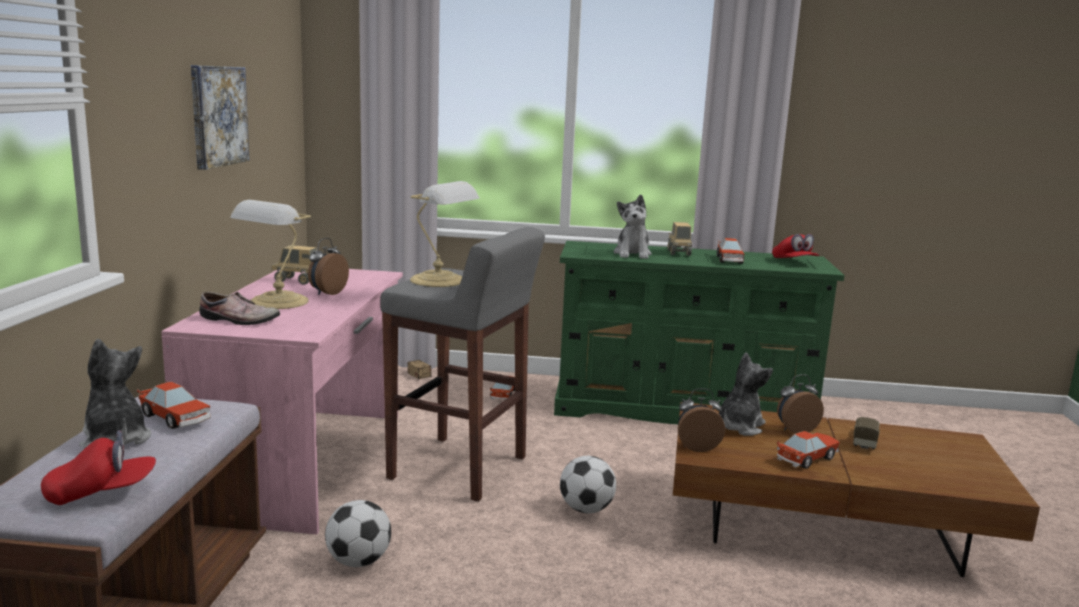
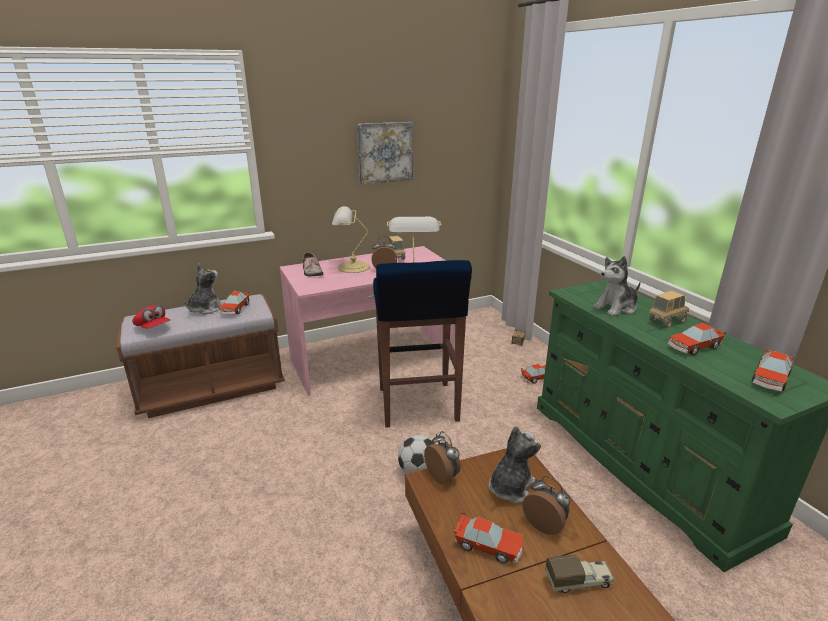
camera: 60 degrees right, 10 degrees up
football [325,500,391,567] -> none
grey stool [380,227,545,501] -> blue stool [373,260,472,428]
plush toy [719,352,773,436] -> plush toy turned 60 degrees counterclockwise [488,426,541,504]
red cap [772,234,819,258] -> toy car [752,349,794,392]

